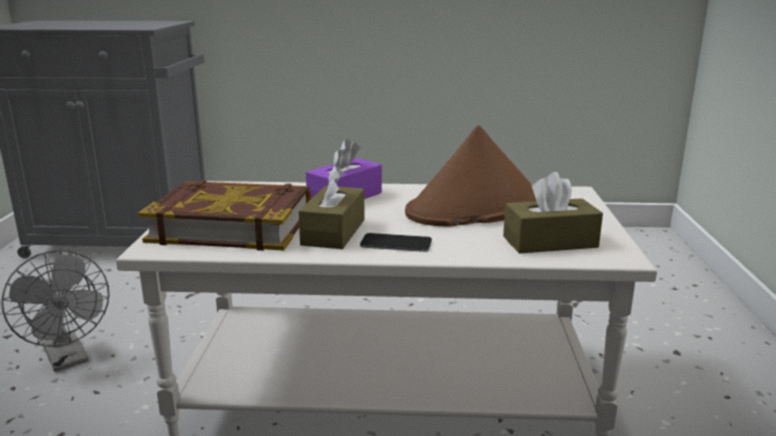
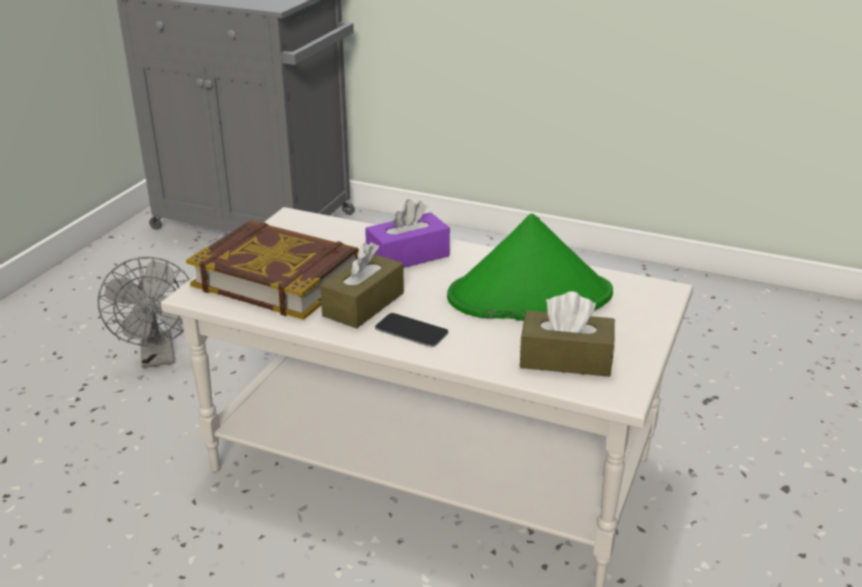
camera: 20 degrees right, 10 degrees up
brown hat [405,125,536,227] -> green hat [447,214,613,321]

